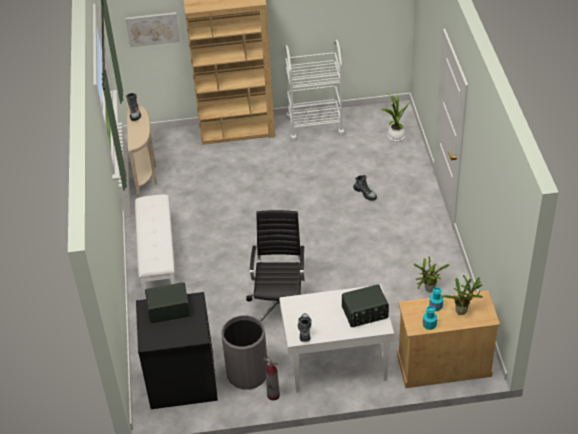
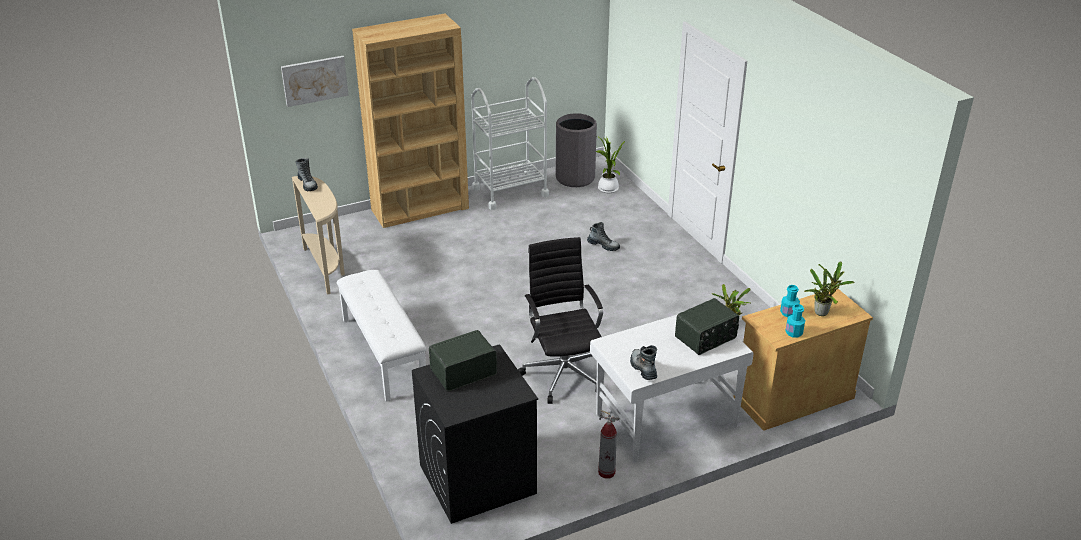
camera: 20 degrees left, 10 degrees down
grey trash can [221,315,268,390] -> grey trash can moved to [556,113,597,187]

